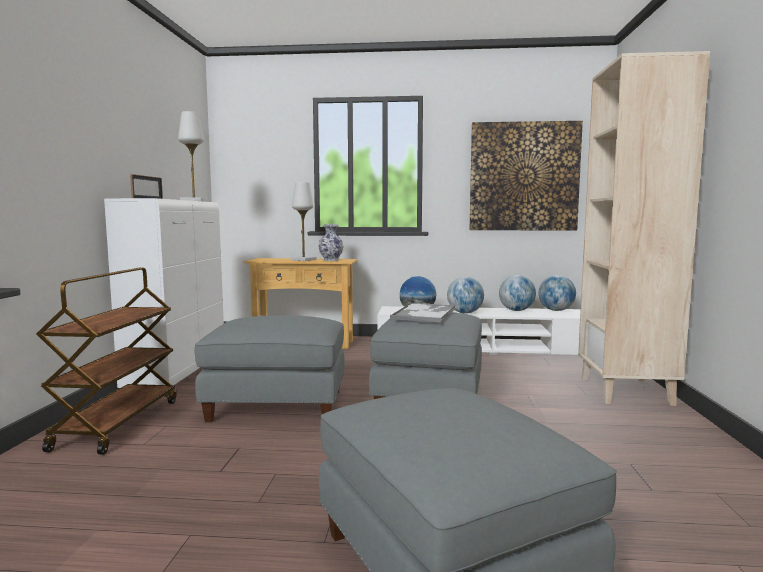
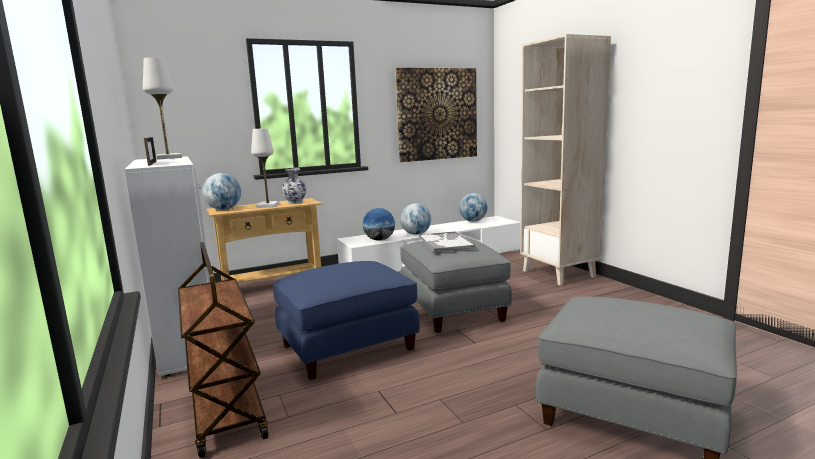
camera: 30 degrees left, 5 degrees up
grey ottoman [195,315,344,422] -> blue ottoman [273,261,420,380]
globe [499,275,536,311] -> globe moved to [202,173,241,210]

